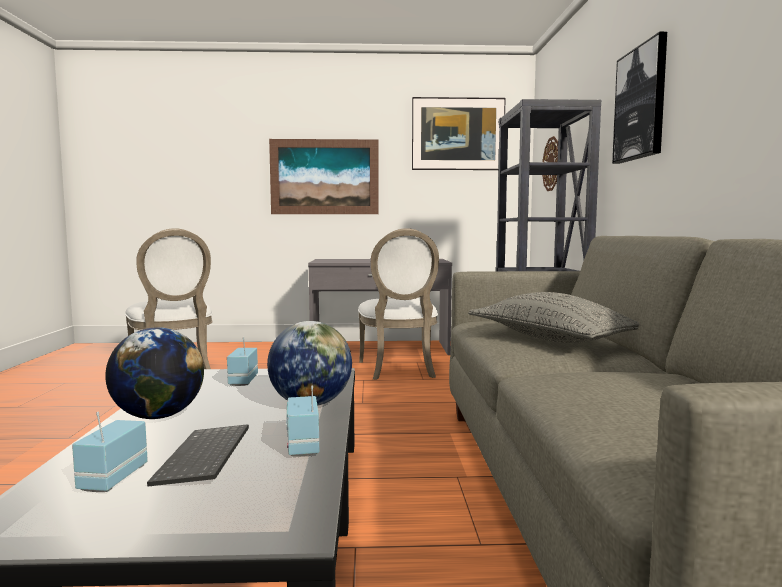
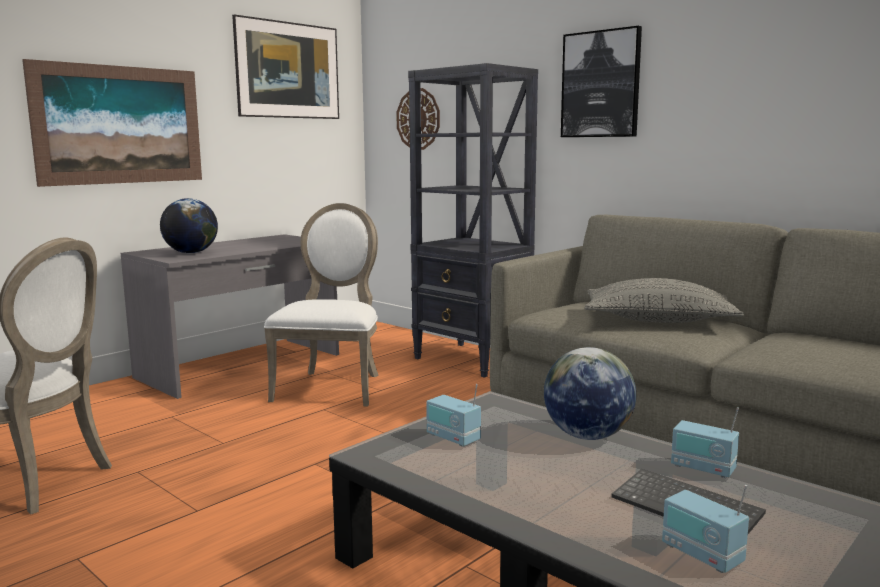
camera: 45 degrees left, 5 degrees up
globe [105,327,204,419] -> globe moved to [160,198,218,253]
white chair [358,228,439,380] -> white chair turned 120 degrees counterclockwise [264,203,379,407]

